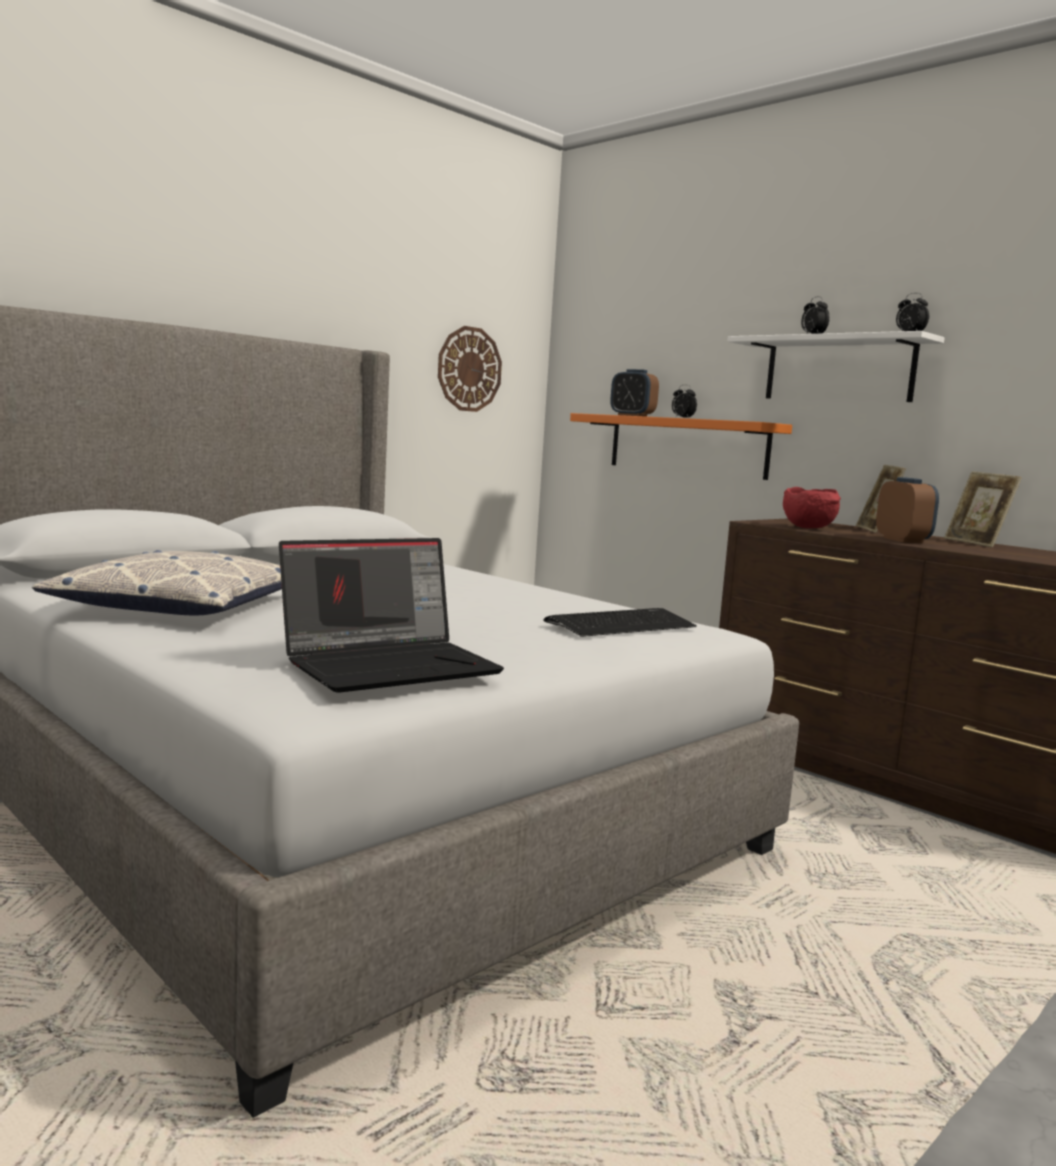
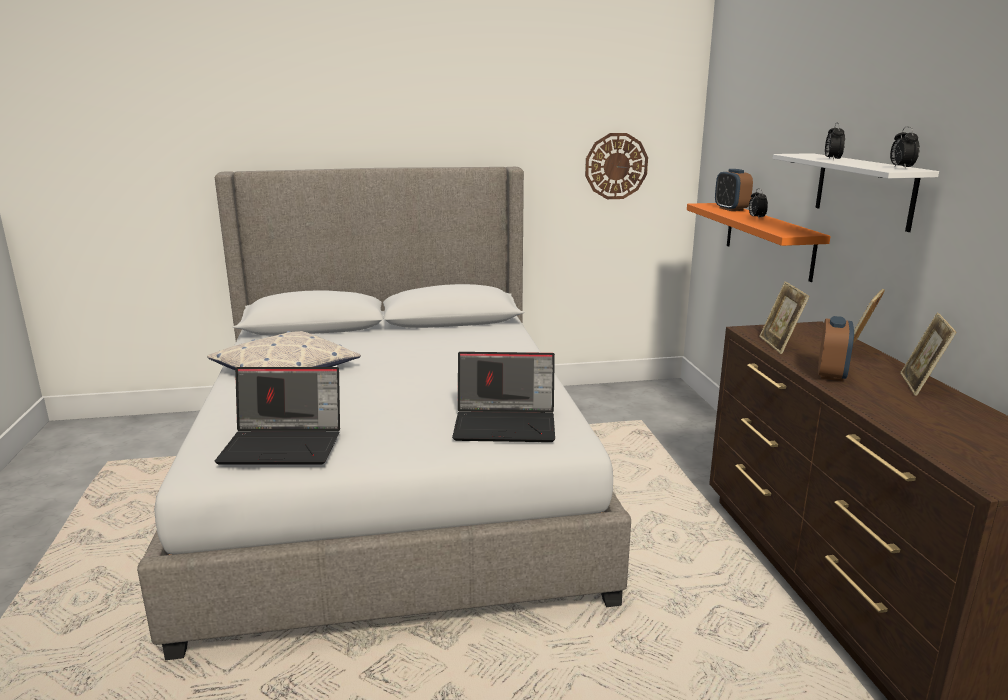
camera: 35 degrees right, 10 degrees up
keyboard [543,608,697,637] -> laptop [452,352,555,442]
red bowl [783,487,841,528] -> picture frame [759,281,810,354]

